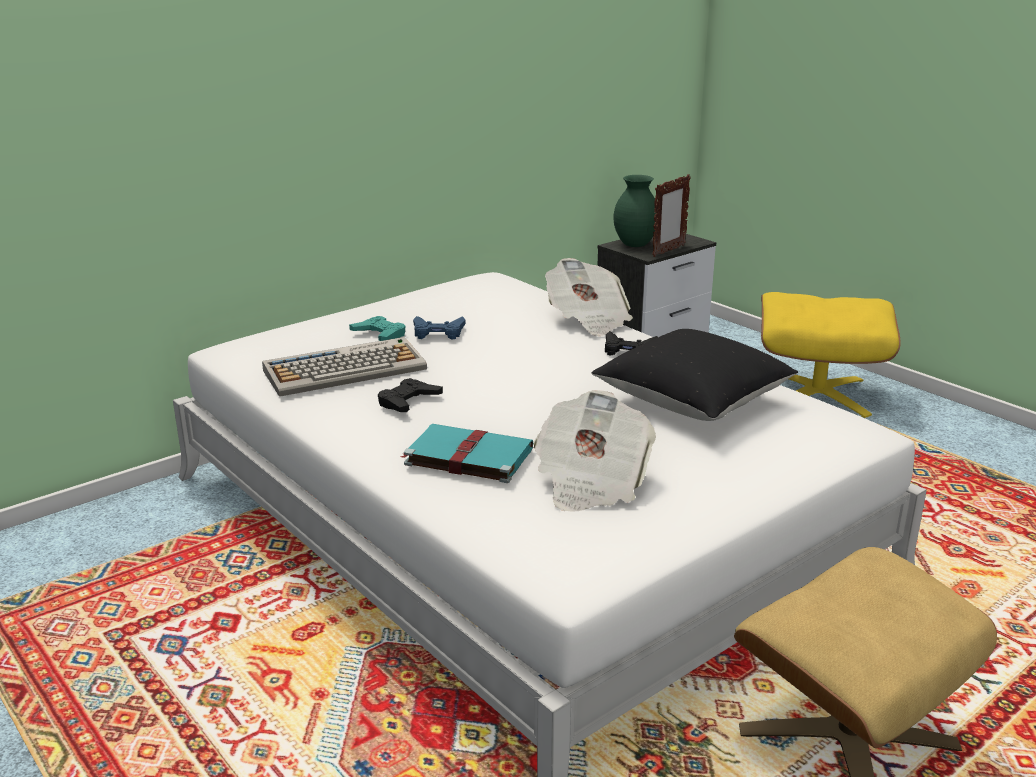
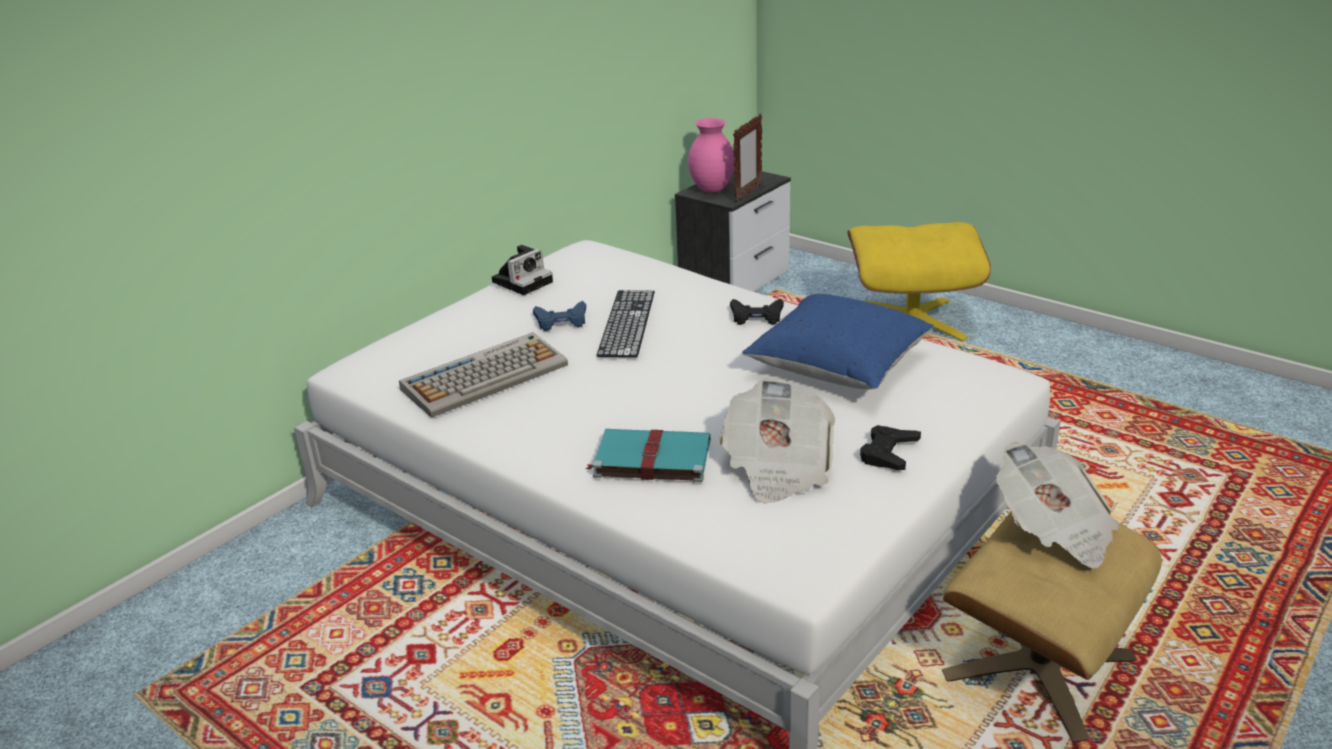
camera: 10 degrees left, 5 degrees up
turquoise game controller [349,316,406,341] -> none
black game controller [378,378,443,412] -> black game controller moved to [860,425,921,470]
newspaper [545,258,633,336] -> newspaper moved to [996,442,1120,568]
black pillow [591,329,798,421] -> blue pillow [742,294,934,389]
green vase [614,175,656,247] -> pink vase [688,118,735,193]
none -> camera [492,245,553,295]
none -> keyboard [597,290,655,357]

